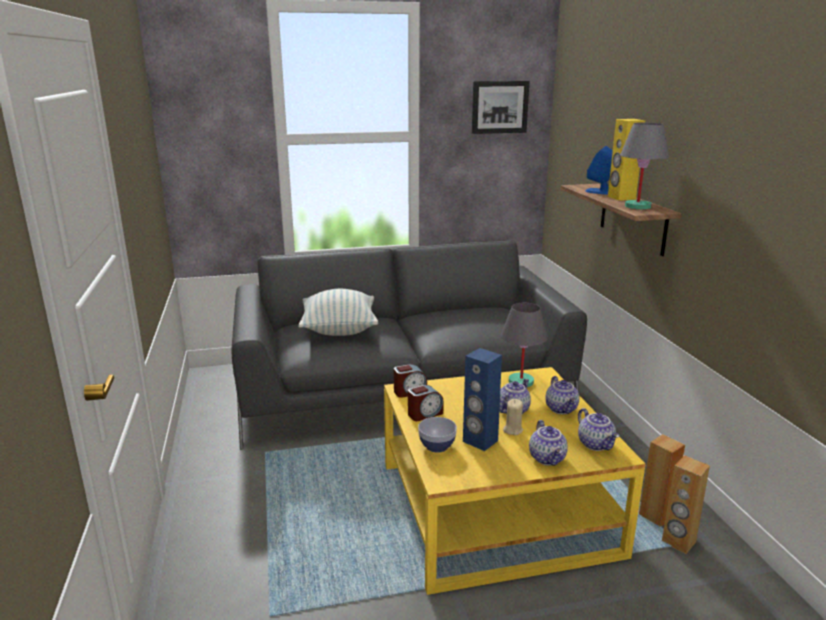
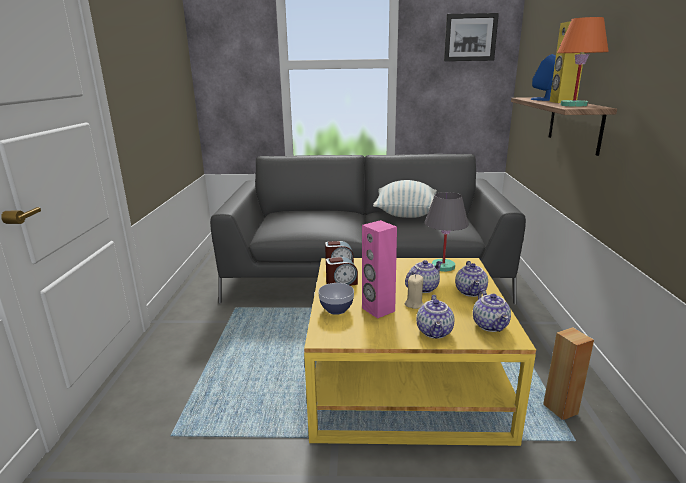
camera: 15 degrees right, 0 degrees up
pillow [298,289,378,336] -> pillow moved to [373,180,437,218]
blue speaker [463,348,502,451] -> pink speaker [362,220,397,318]
grey table lamp [620,122,669,209] -> orange table lamp [557,17,609,107]
brown speaker [662,456,710,554] -> none

